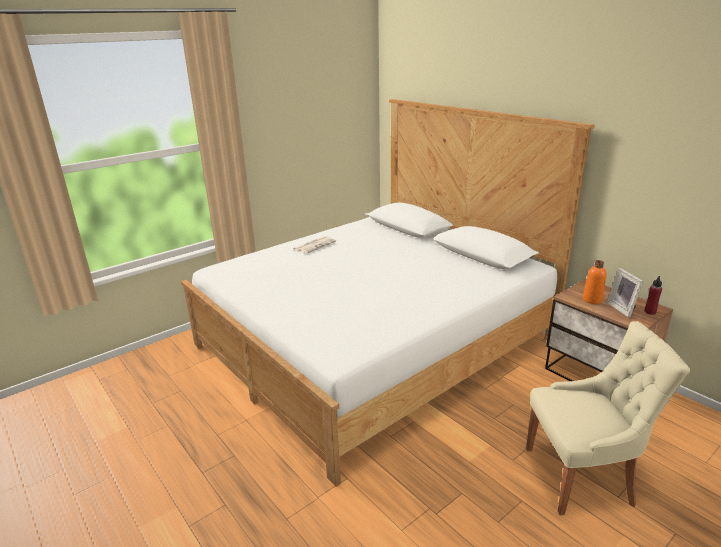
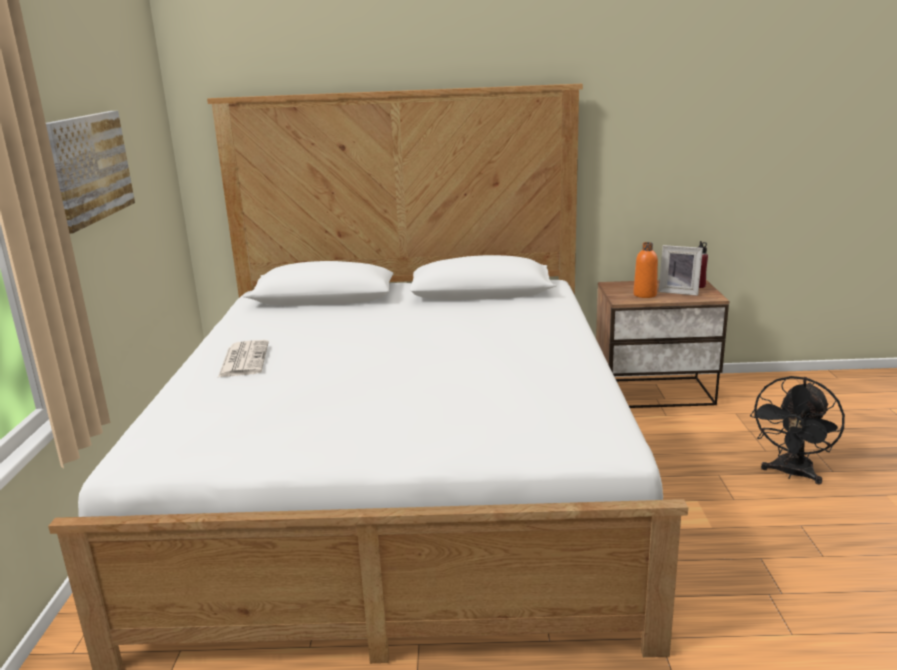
camera: 50 degrees left, 5 degrees down
beige chair [526,321,690,515] -> black fan [750,376,845,485]
none -> picture [46,111,135,234]

